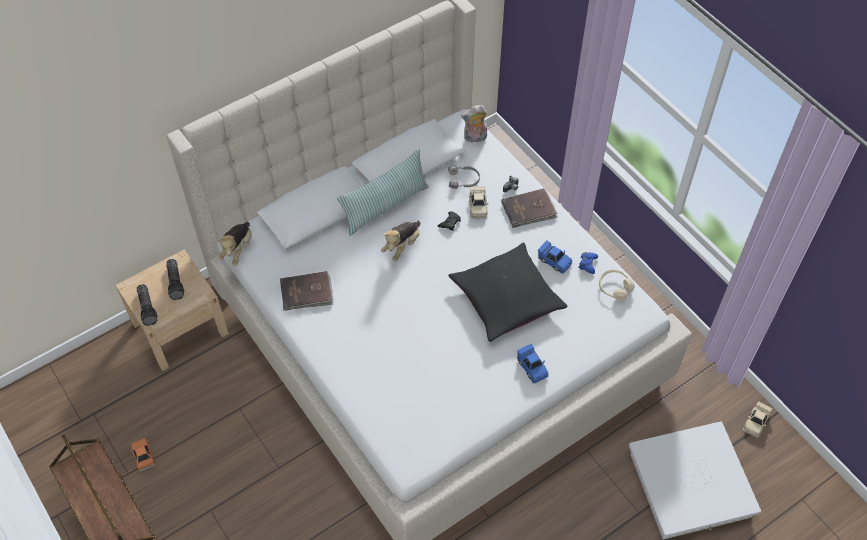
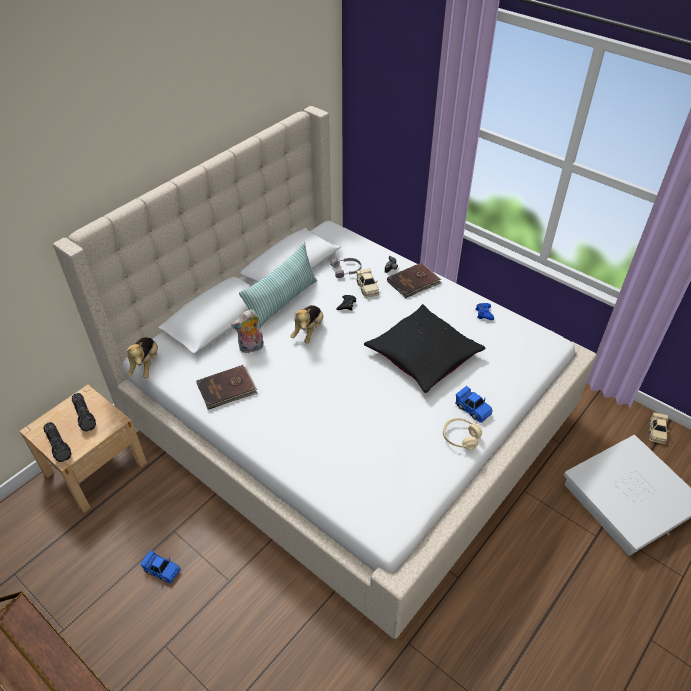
camera: 15 degrees left, 10 degrees down
orange toy car [131,438,156,472] -> none
plush toy [461,105,487,143] -> plush toy moved to [231,309,264,353]
blue toy car [538,240,573,274] -> blue toy car moved to [140,550,181,584]
beige headphones [599,270,635,301] -> beige headphones moved to [443,418,482,450]

